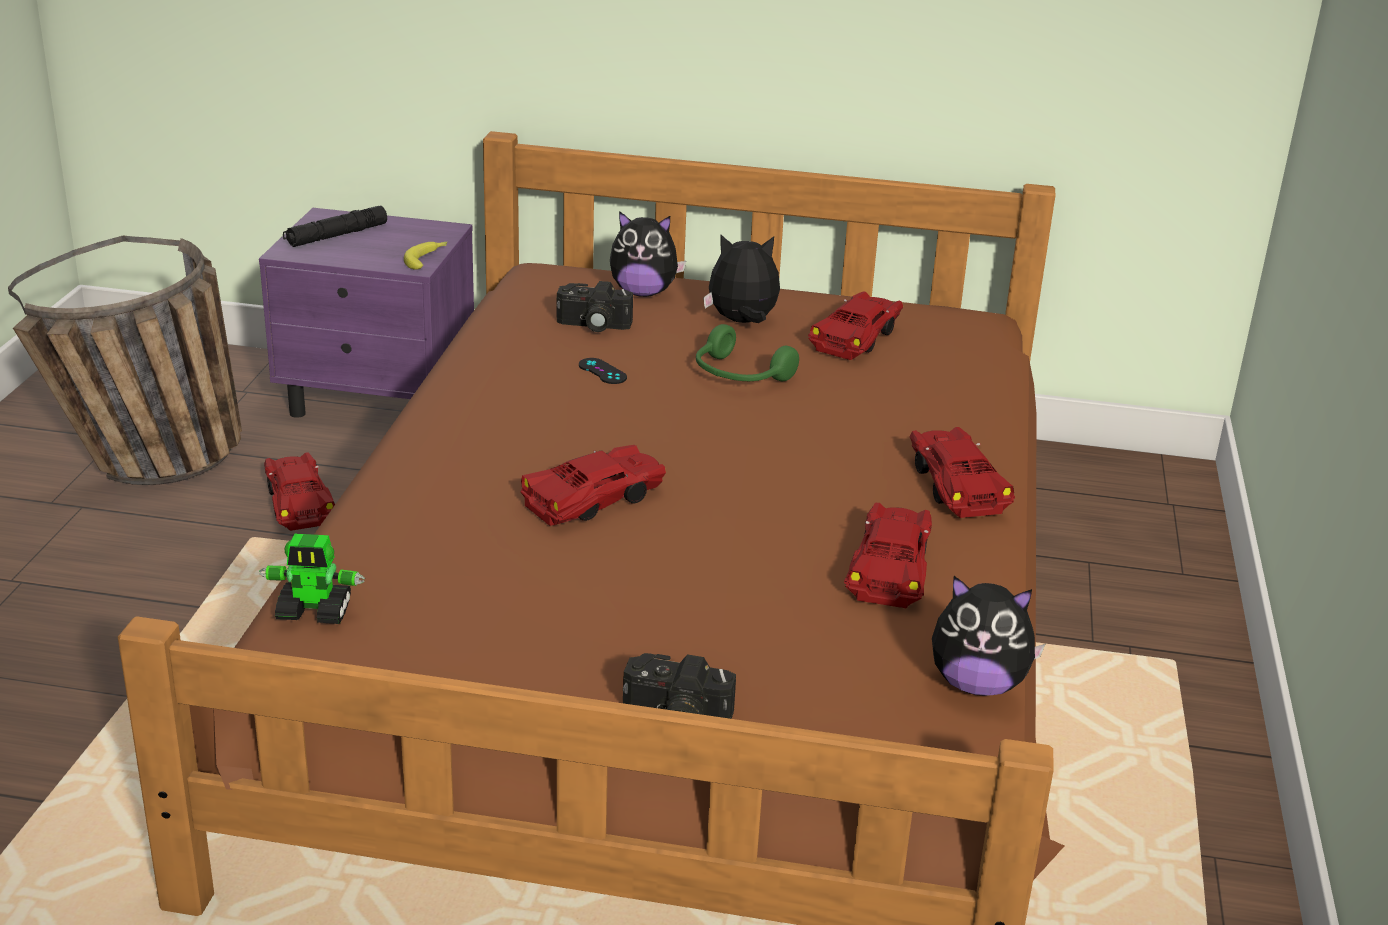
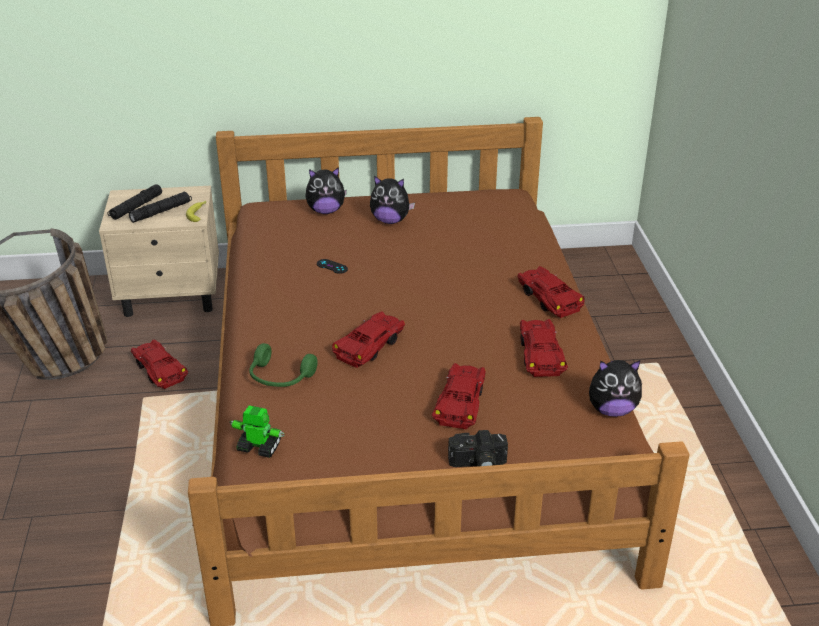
camera: 15 degrees left, 5 degrees up
purple nightstand [259,208,474,418] -> beige nightstand [99,186,219,317]
toy robot [259,533,365,624] -> toy robot turned 150 degrees counterclockwise [230,405,285,458]
camera [556,281,633,332] -> none
green headphones [696,324,799,381] -> green headphones moved to [249,343,318,387]
plush toy [703,235,780,323] -> plush toy turned 150 degrees counterclockwise [370,176,415,224]
red toy car [808,292,903,360] -> red toy car moved to [432,363,486,429]
none -> black flashlight [129,192,192,223]

